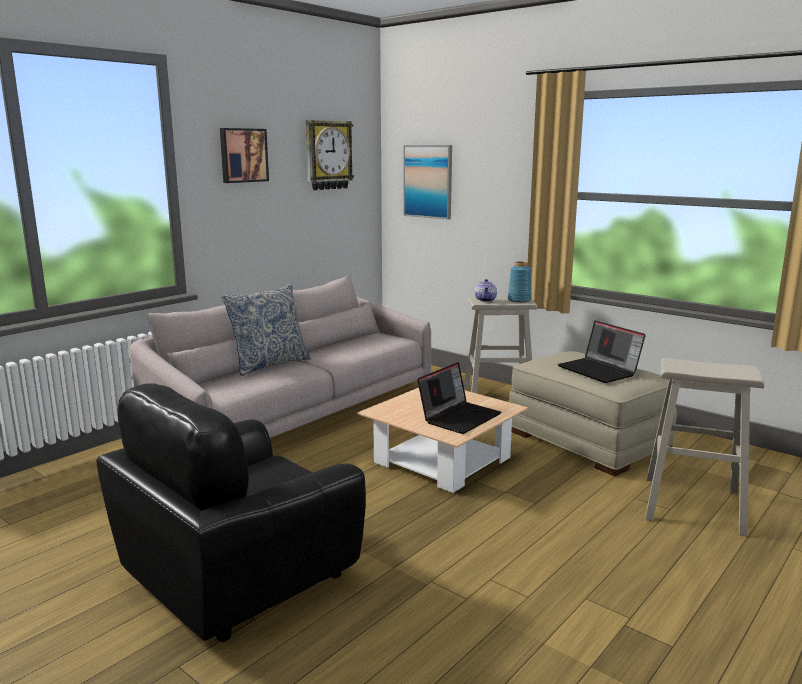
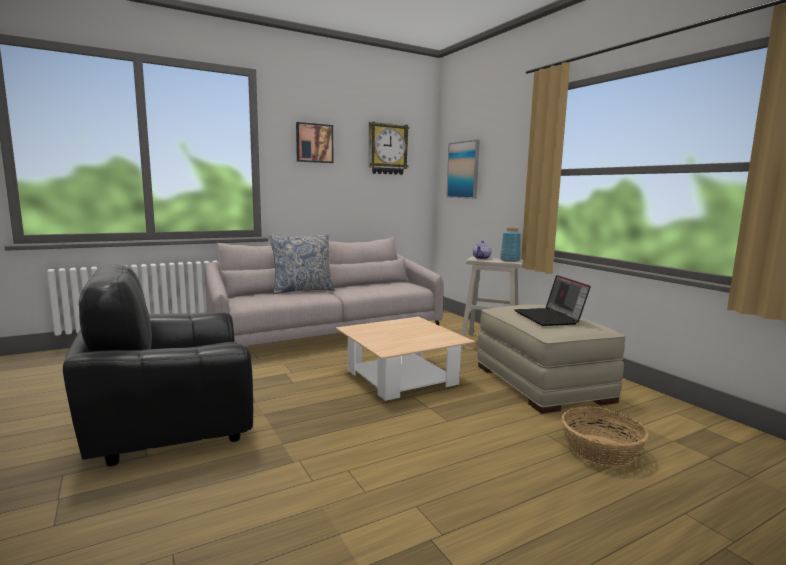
camera: 20 degrees right, 5 degrees down
laptop [417,362,501,434] -> none
beige stool [645,358,764,537] -> basket [562,407,648,467]

